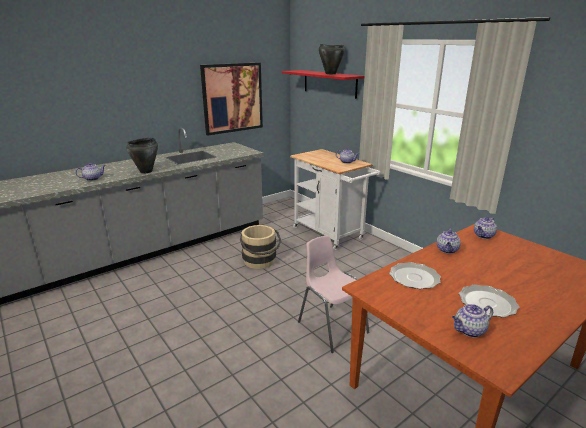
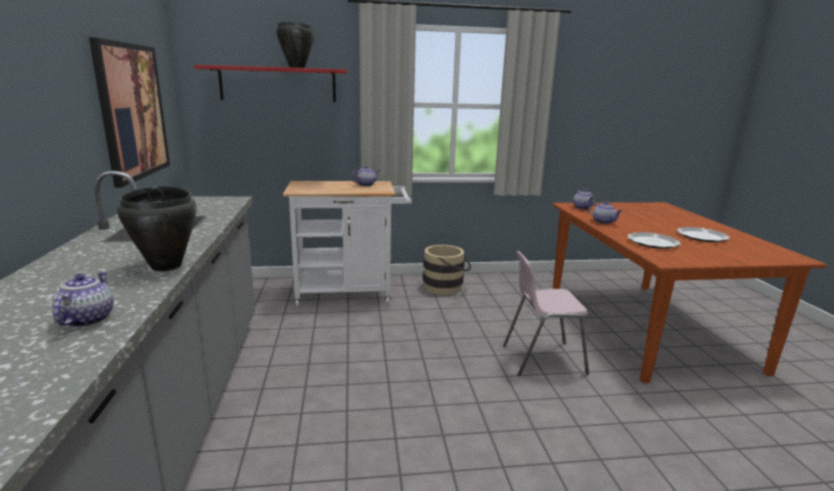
camera: 60 degrees left, 5 degrees down
beige bucket [240,225,281,269] -> beige bucket moved to [423,245,471,295]
teapot [452,304,493,338] -> none

